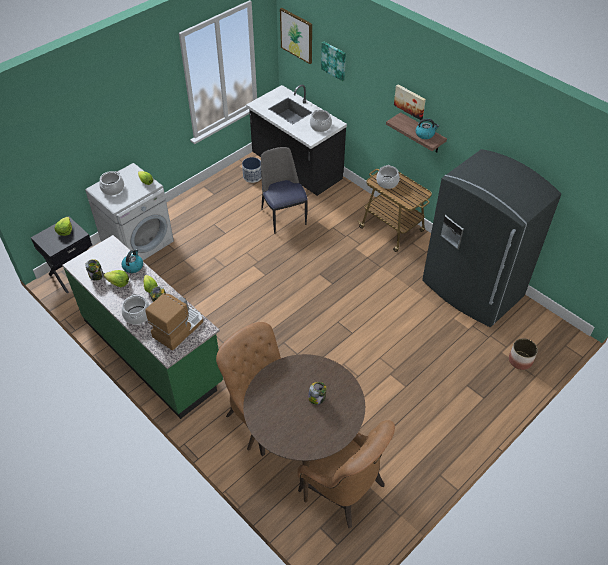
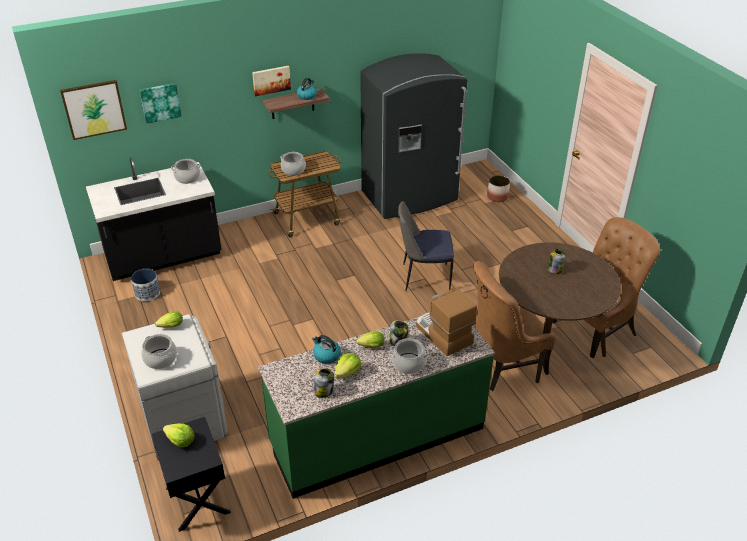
camera: 70 degrees left, 10 degrees down
chair [261,147,307,234] -> chair moved to [398,201,454,291]

